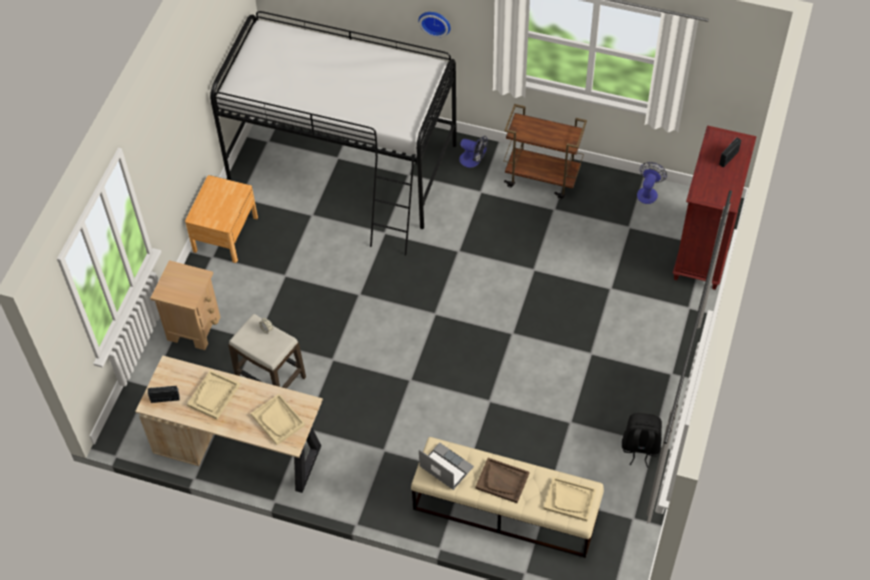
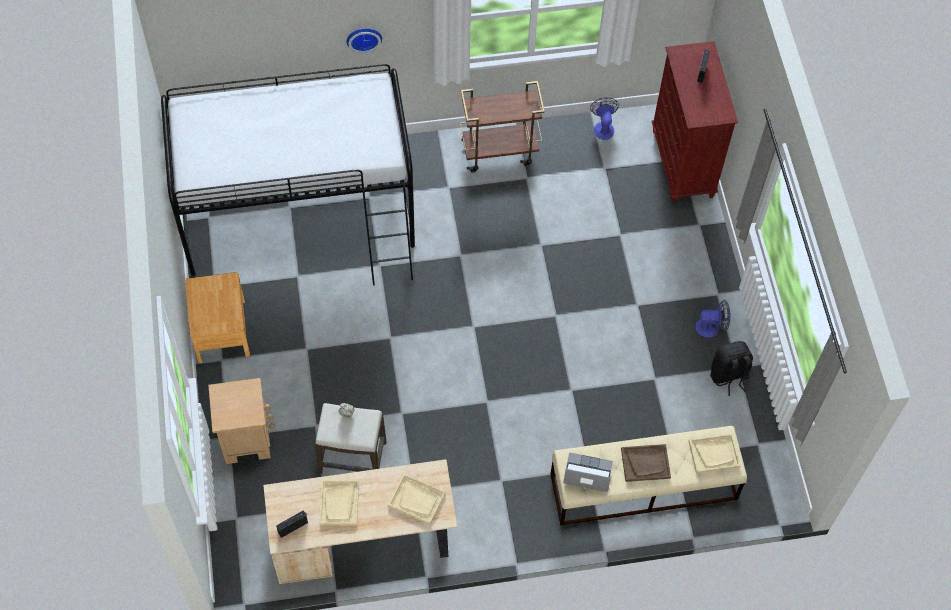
camera: 30 degrees left, 5 degrees up
fan [459,136,488,168] -> fan moved to [695,300,730,338]

